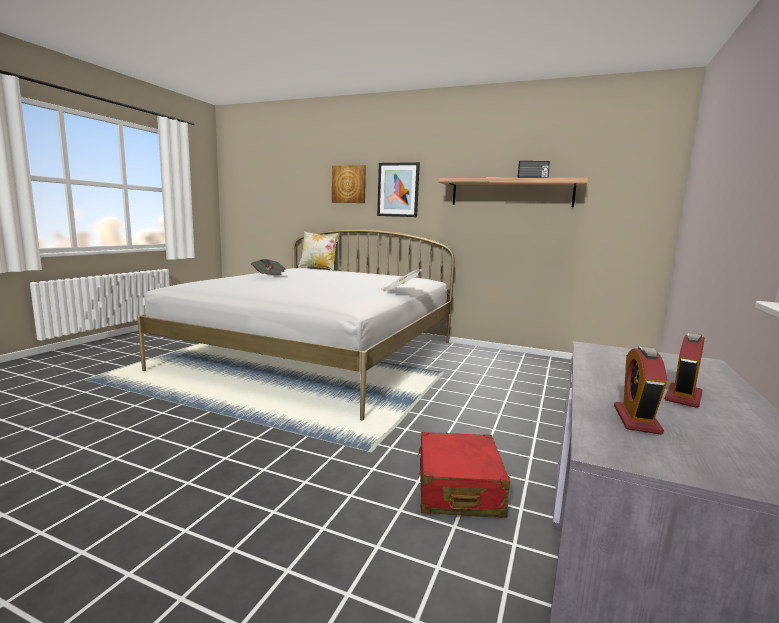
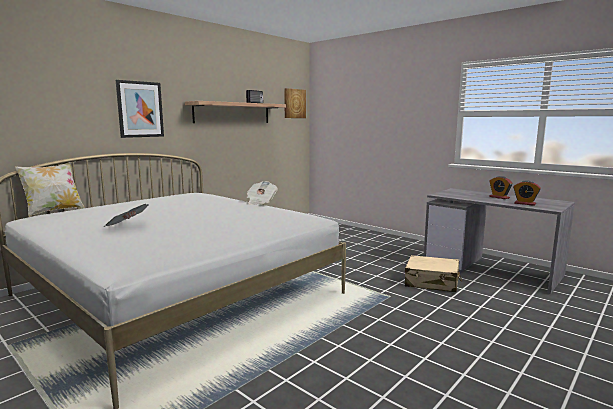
camera: 70 degrees left, 0 degrees up
picture [332,165,366,203] -> picture moved to [284,88,306,118]
red suitcase [417,432,510,518] -> beige suitcase [405,255,462,292]

